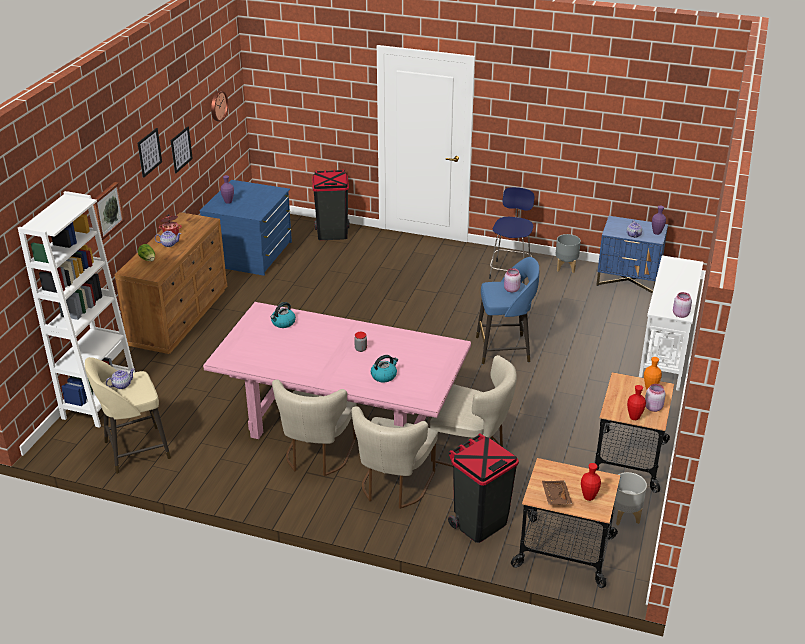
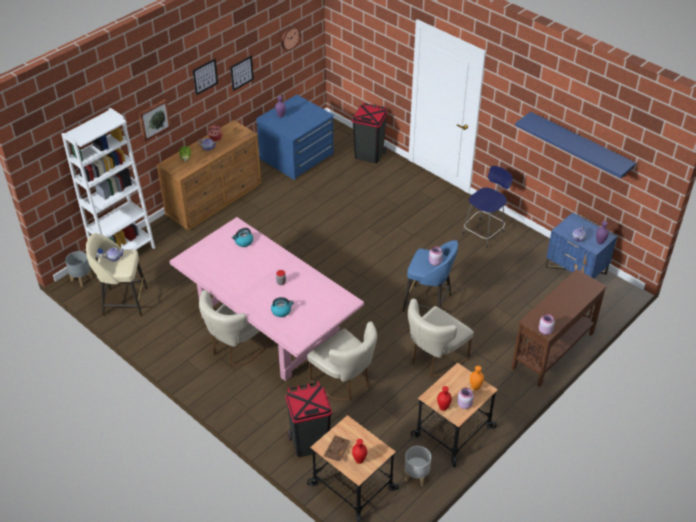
camera: 25 degrees right, 10 degrees up
beige chair [351,406,438,509] -> beige chair moved to [408,299,474,377]
grey planter [555,234,581,273] -> grey planter moved to [65,251,92,287]
white console table [639,255,703,391] -> brown console table [511,269,607,387]
none -> blue shelf [515,112,636,179]

